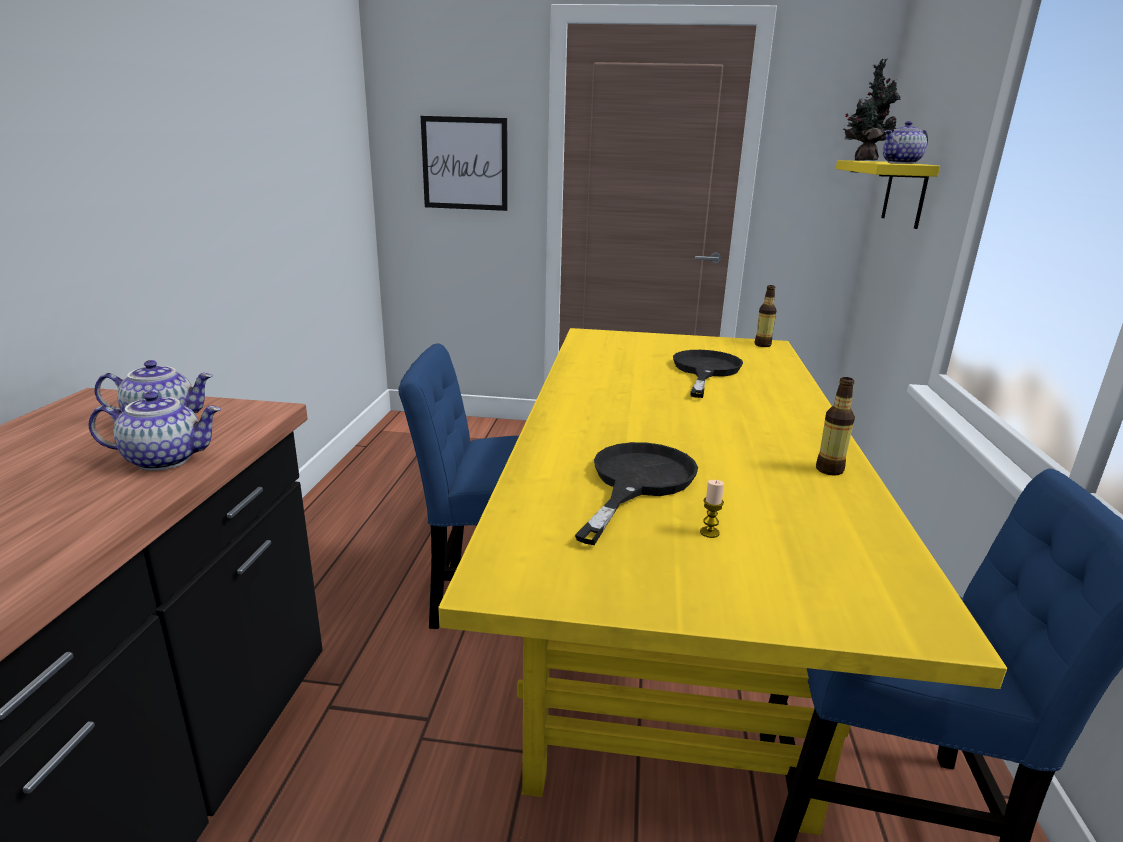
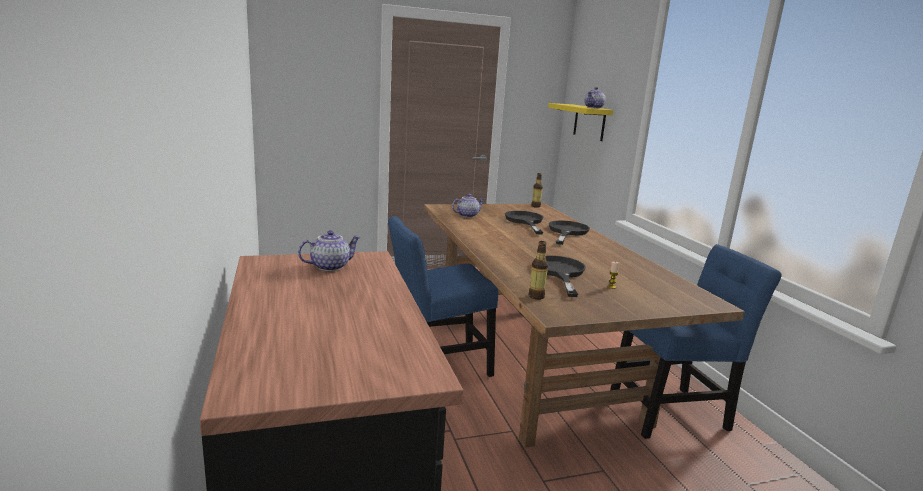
camera: 25 degrees left, 5 degrees down
teapot [89,391,221,471] -> teapot moved to [452,194,484,218]
picture [421,116,508,211] -> none
yellow dining table [438,328,1007,835] -> brown dining table [424,204,745,448]
bottle [816,377,855,476] -> bottle moved to [528,241,548,300]
potted plant [842,59,901,161] -> none
none -> black frying pan [549,220,590,245]

